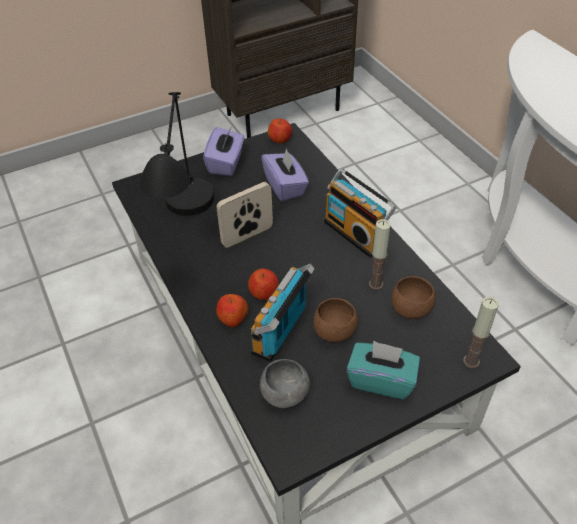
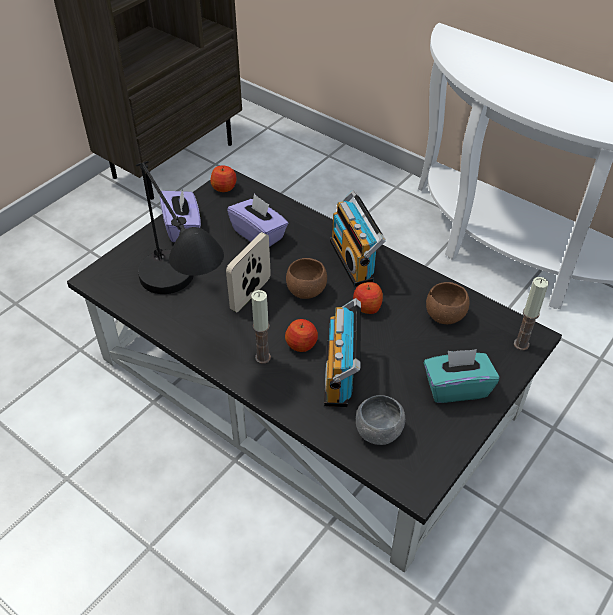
camera: 25 degrees left, 0 degrees up
apple [216,294,249,327] -> apple moved to [353,282,383,314]
brown bowl [313,298,358,342] -> brown bowl moved to [286,258,327,299]
radio [324,168,397,258] -> radio turned 45 degrees clockwise [330,190,386,286]
candle [369,219,391,290] -> candle moved to [251,290,271,364]

